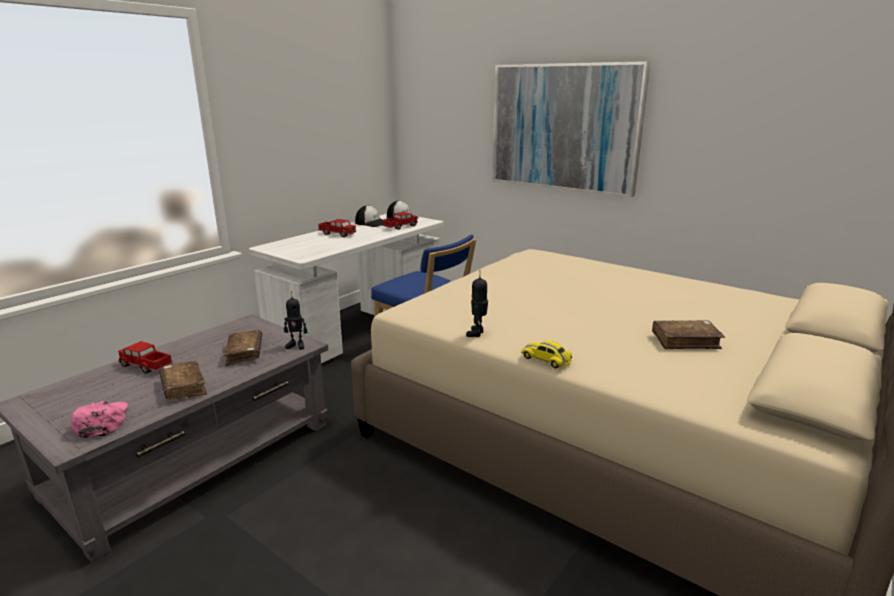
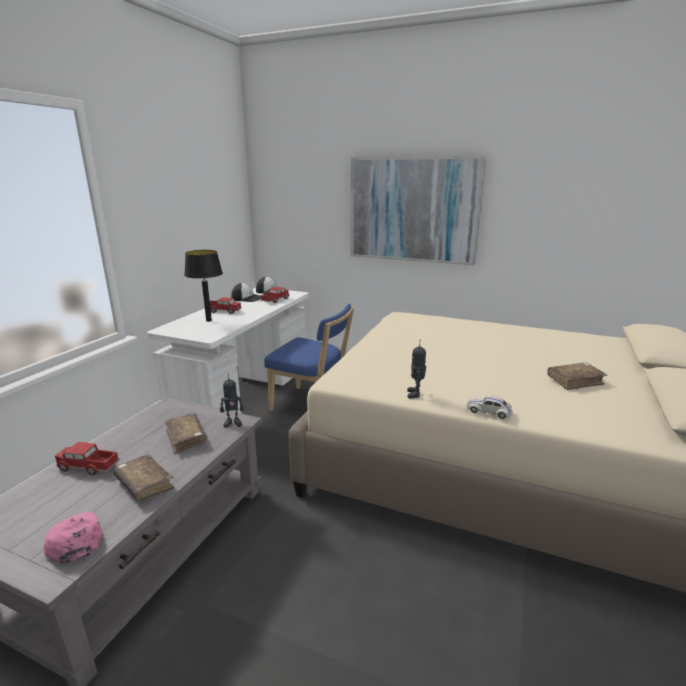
camera: 15 degrees left, 0 degrees up
yellow toy car [521,341,572,368] -> white toy car [467,395,513,419]
none -> black table lamp [184,250,223,322]

